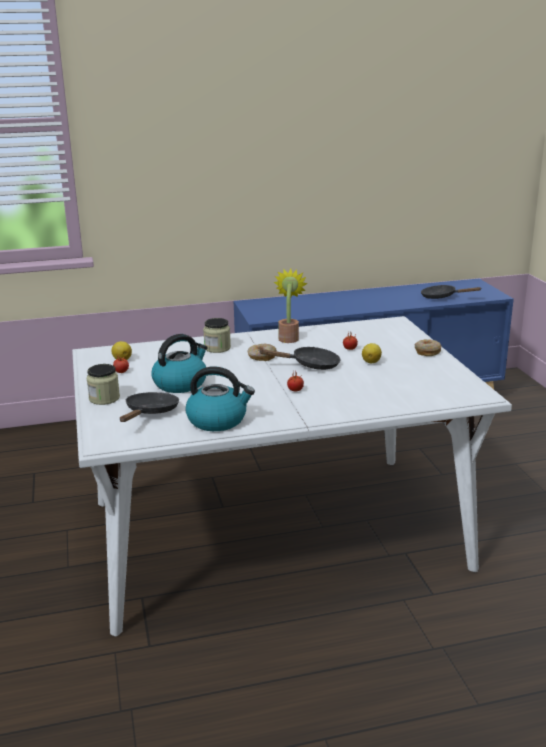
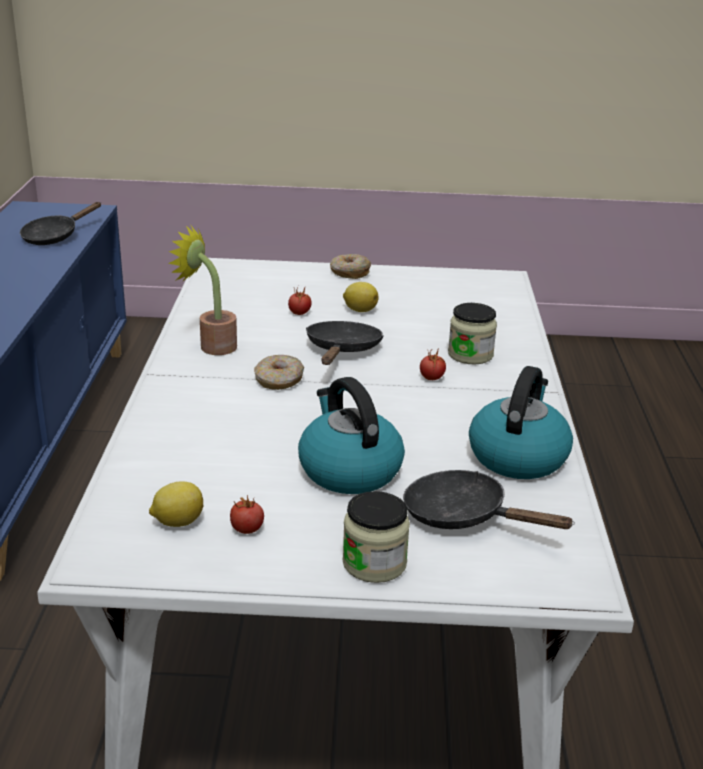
camera: 75 degrees left, 5 degrees up
jar [203,318,231,353] -> jar moved to [448,303,497,365]

